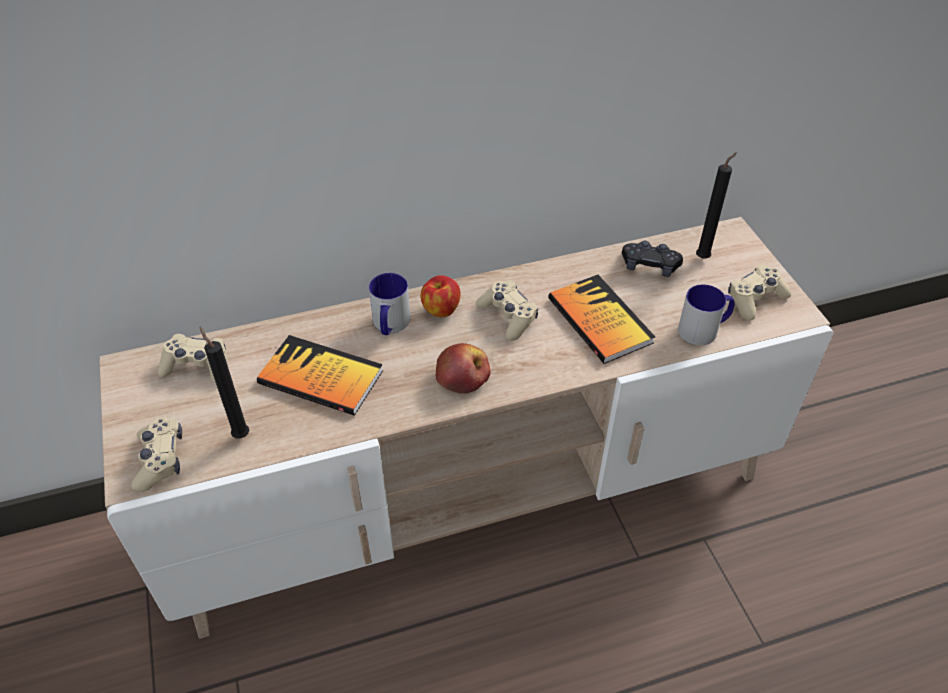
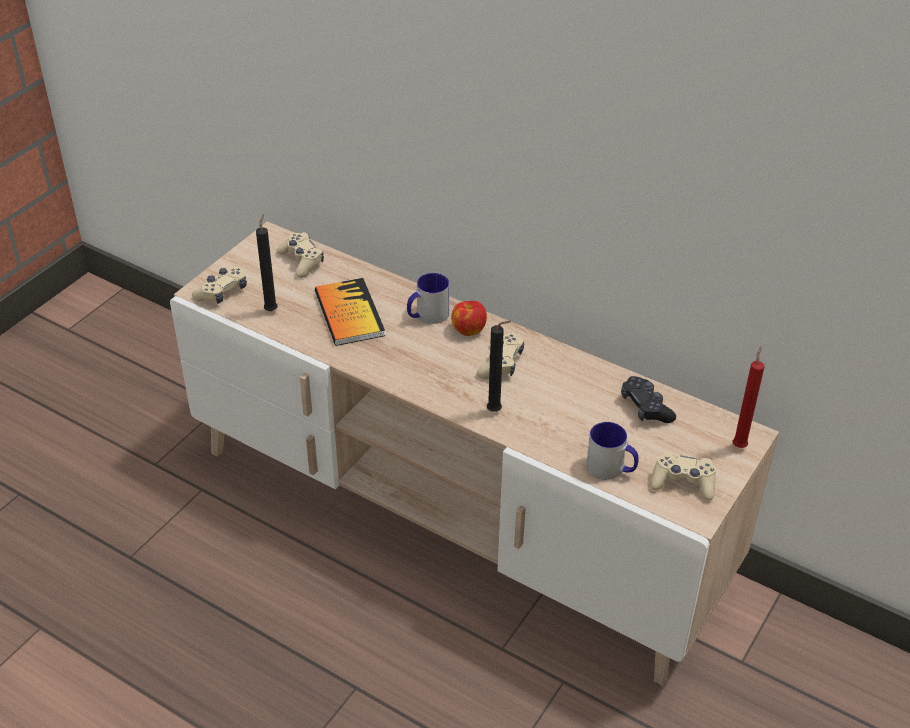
camera: 50 degrees right, 5 degrees down
apple [436,343,491,394] -> none
book [548,275,655,364] -> none
black candle [696,152,737,259] -> black candle moved to [487,321,511,412]
none -> red candle [733,346,765,448]

